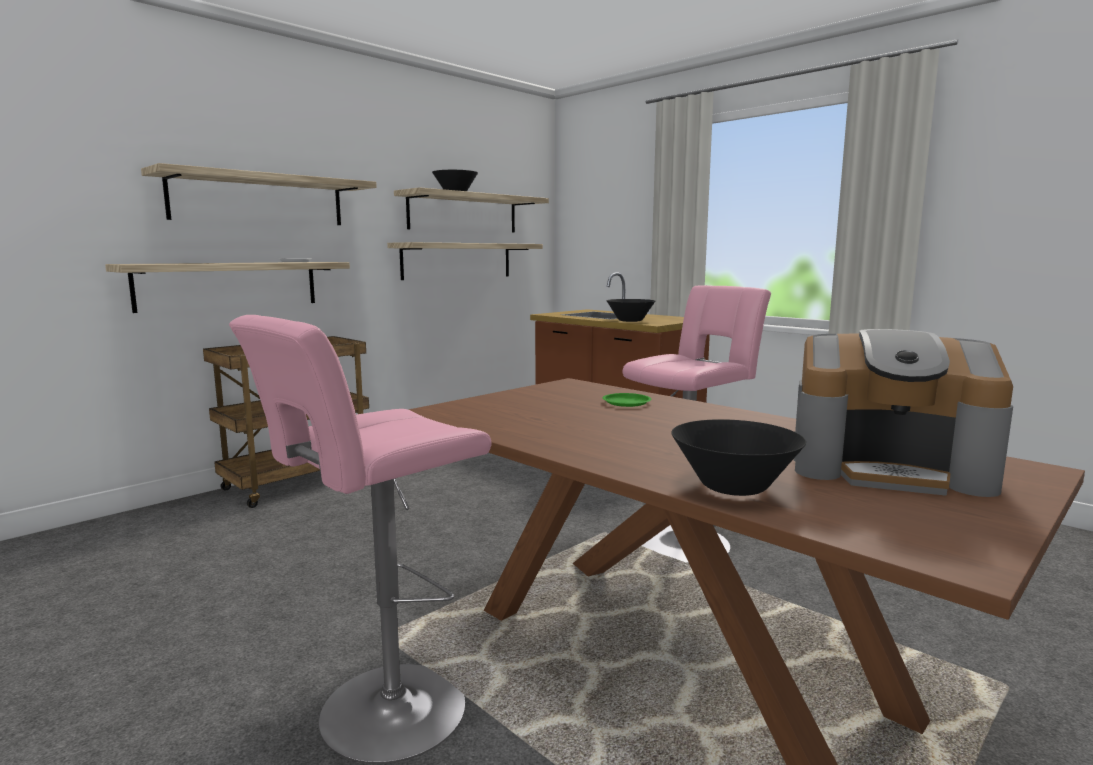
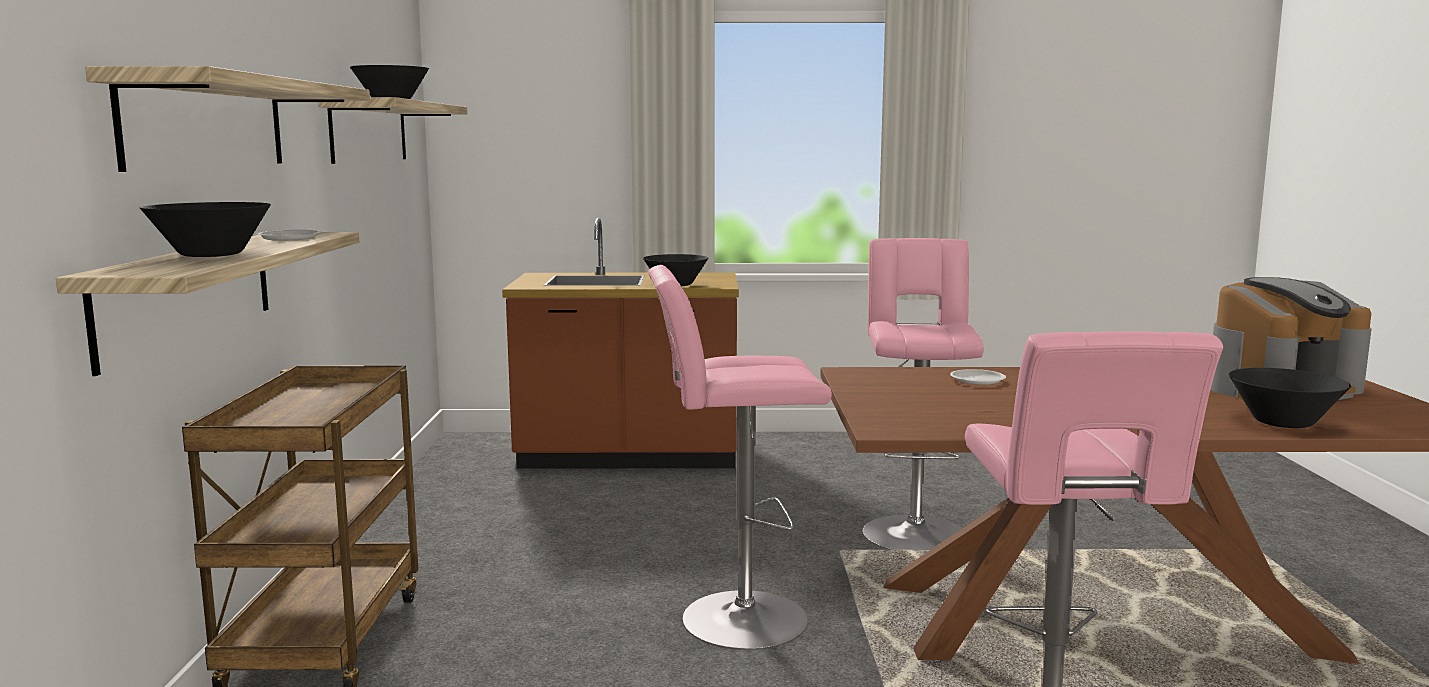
camera: 45 degrees left, 0 degrees up
shelf [387,242,543,280] -> none
green plate [602,393,651,407] -> white plate [950,369,1006,385]
none -> black bowl [140,202,271,257]
none -> pink stool [648,265,832,650]

